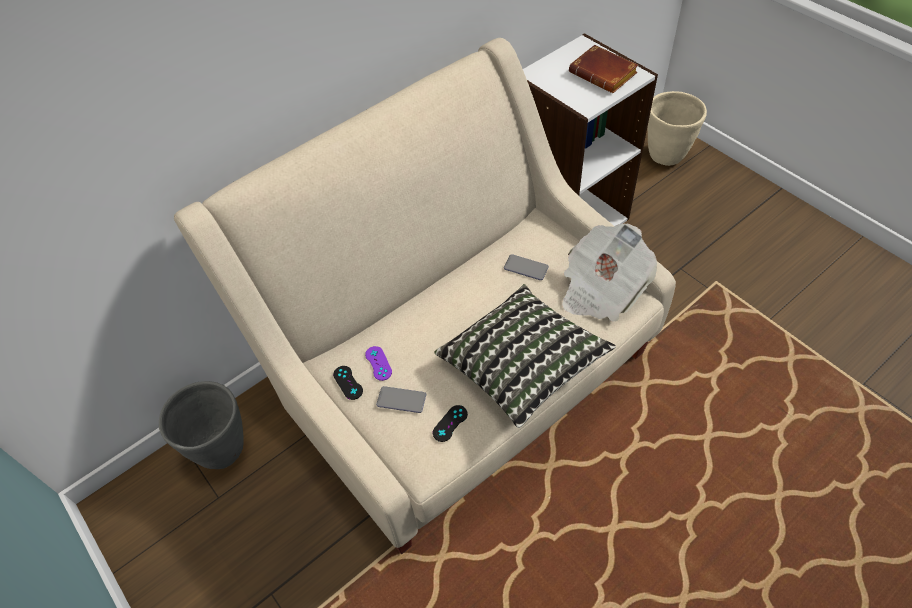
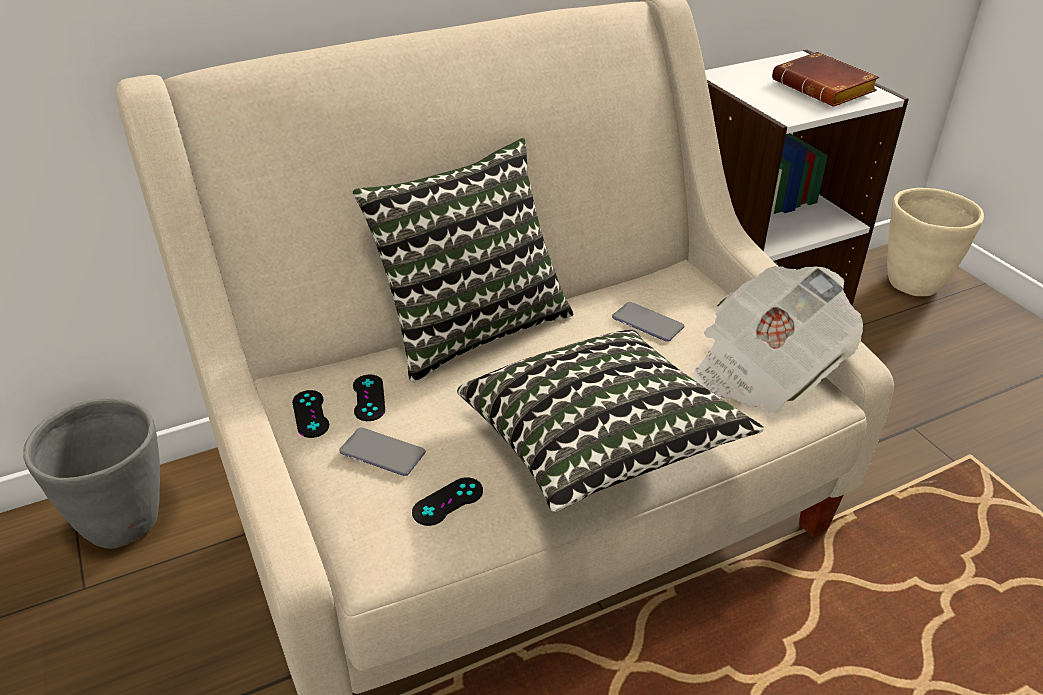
camera: 10 degrees right, 15 degrees down
purple game controller [365,346,392,381] -> black game controller [353,375,385,421]
none -> pillow [353,138,573,382]

